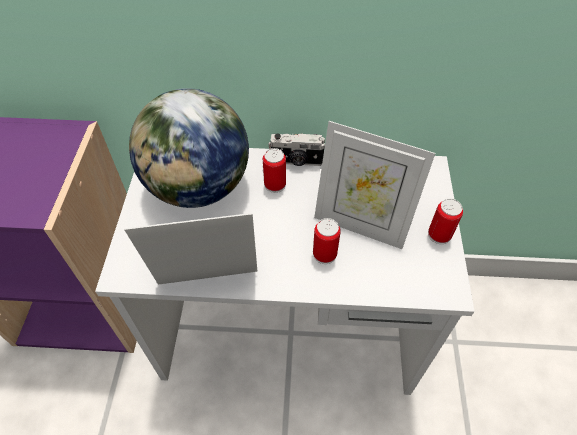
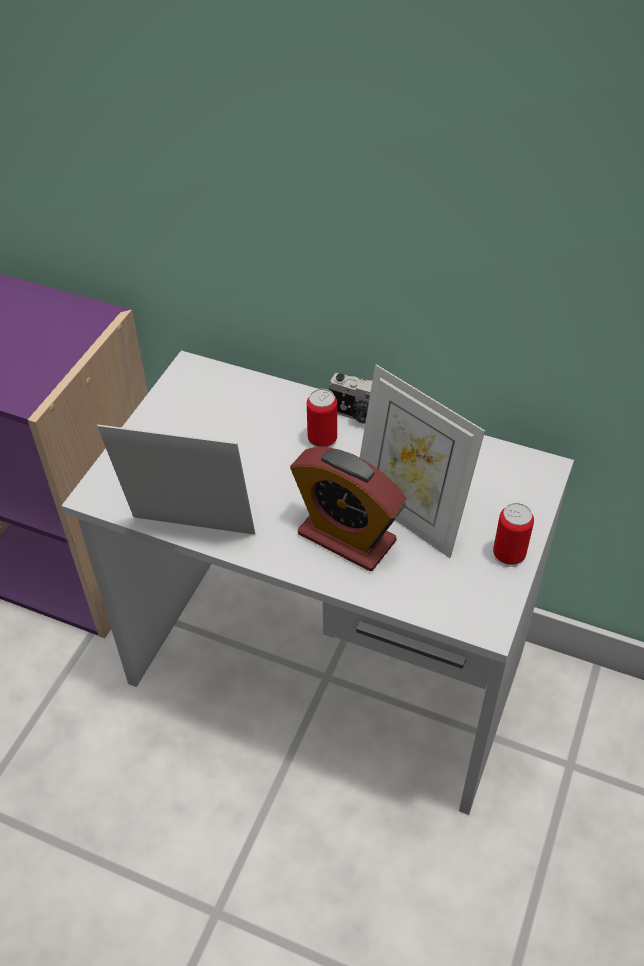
camera: 20 degrees right, 5 degrees down
globe [129,88,249,208] -> none
can [313,218,341,264] -> alarm clock [290,447,406,571]

